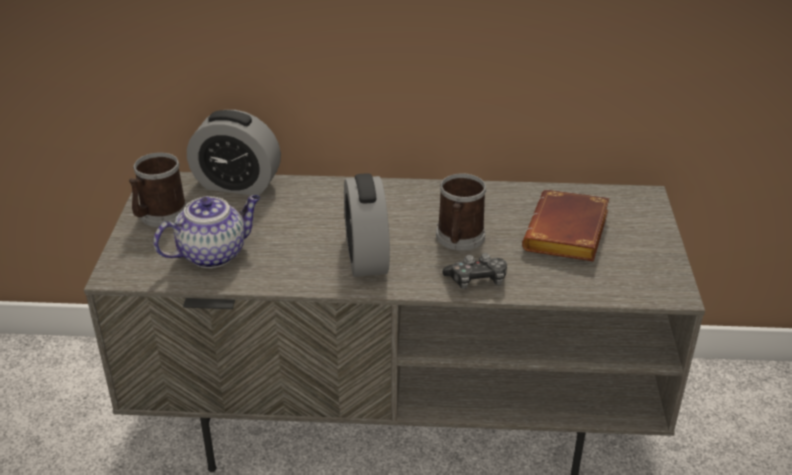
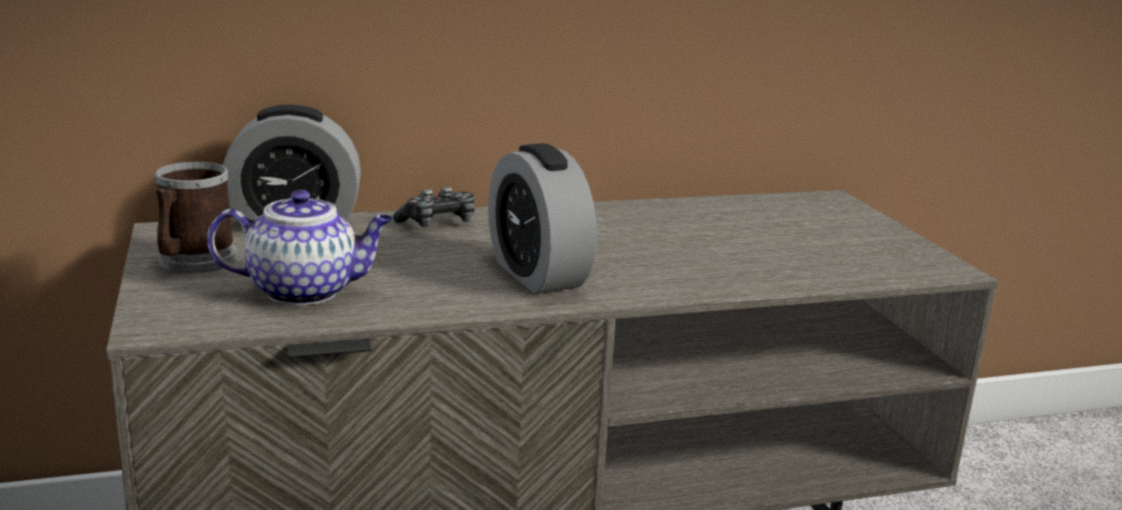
camera: 20 degrees left, 15 degrees down
teapot [153,195,260,268] -> teapot turned 45 degrees clockwise [207,189,393,305]
mug [436,173,486,251] -> none
game controller [442,253,507,289] -> game controller moved to [393,187,475,227]
brown book [522,190,609,261] -> none

